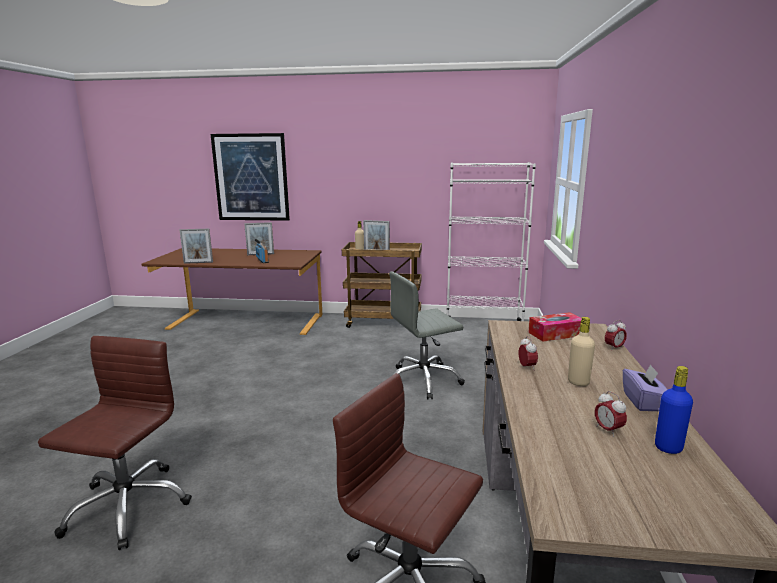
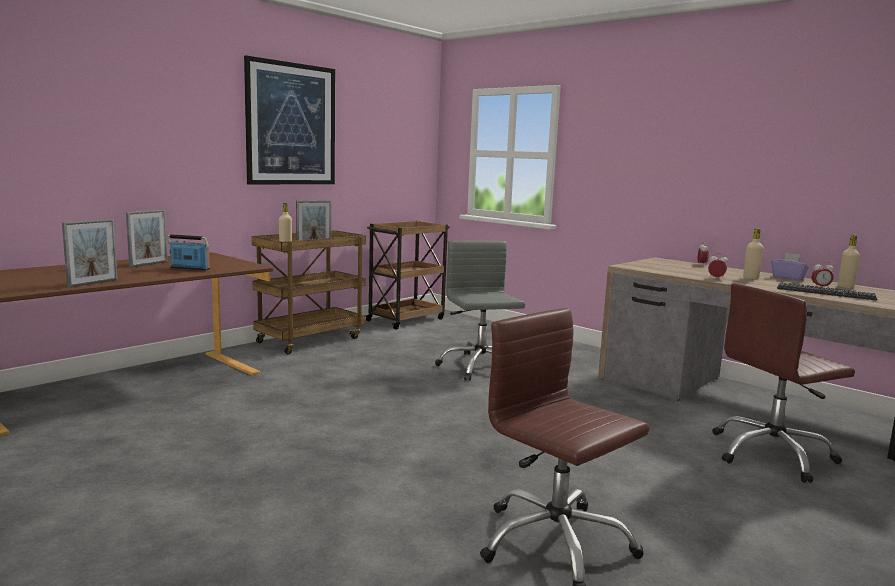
camera: 55 degrees left, 5 degrees down
picture [210,133,290,221] -> picture moved to [244,56,335,185]
grey office chair [389,271,465,399] -> grey office chair turned 150 degrees clockwise [435,241,525,381]
white bookcase [447,162,536,321] -> brown cart [365,221,450,330]
tissue box [528,312,582,342] -> none
blue bottle [655,366,693,454] -> beige bottle [838,235,860,288]
none -> keyboard [777,282,877,300]

